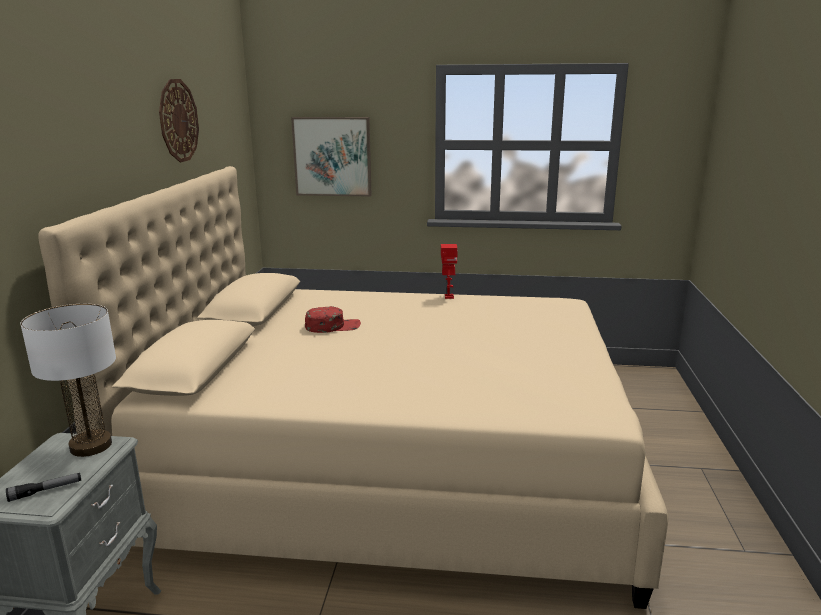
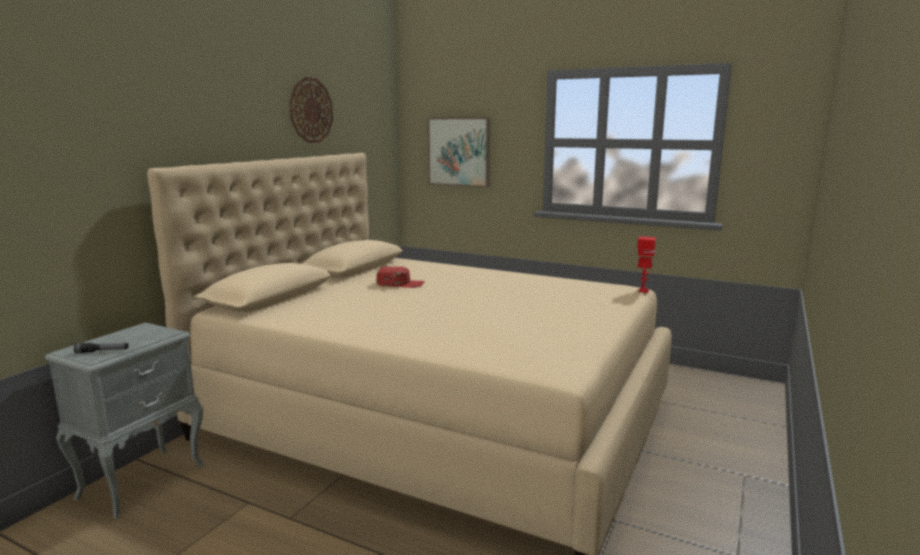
camera: 20 degrees right, 5 degrees down
table lamp [20,304,116,457] -> none
toy robot [441,244,458,299] -> toy robot moved to [637,236,656,293]

